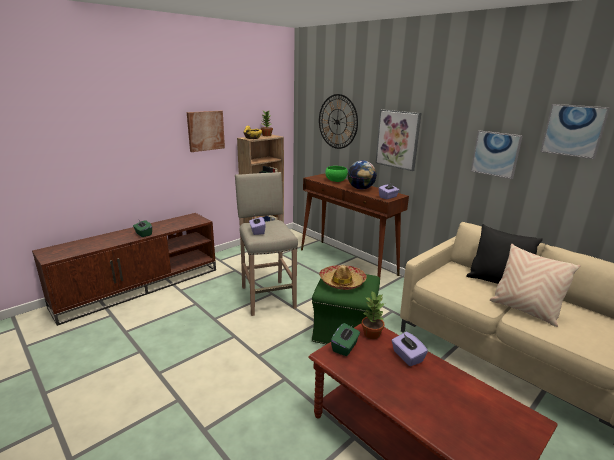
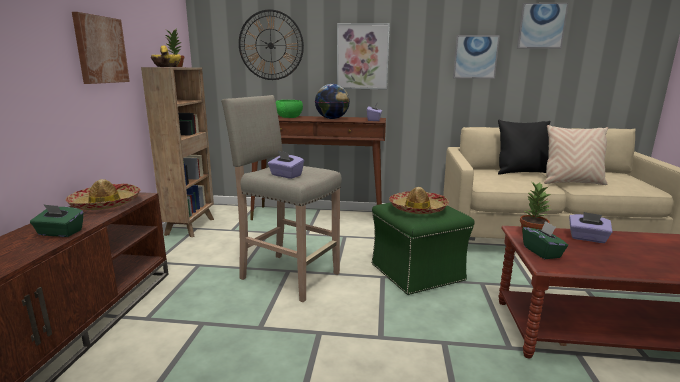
camera: 40 degrees left, 5 degrees down
none -> hat [66,179,141,210]

